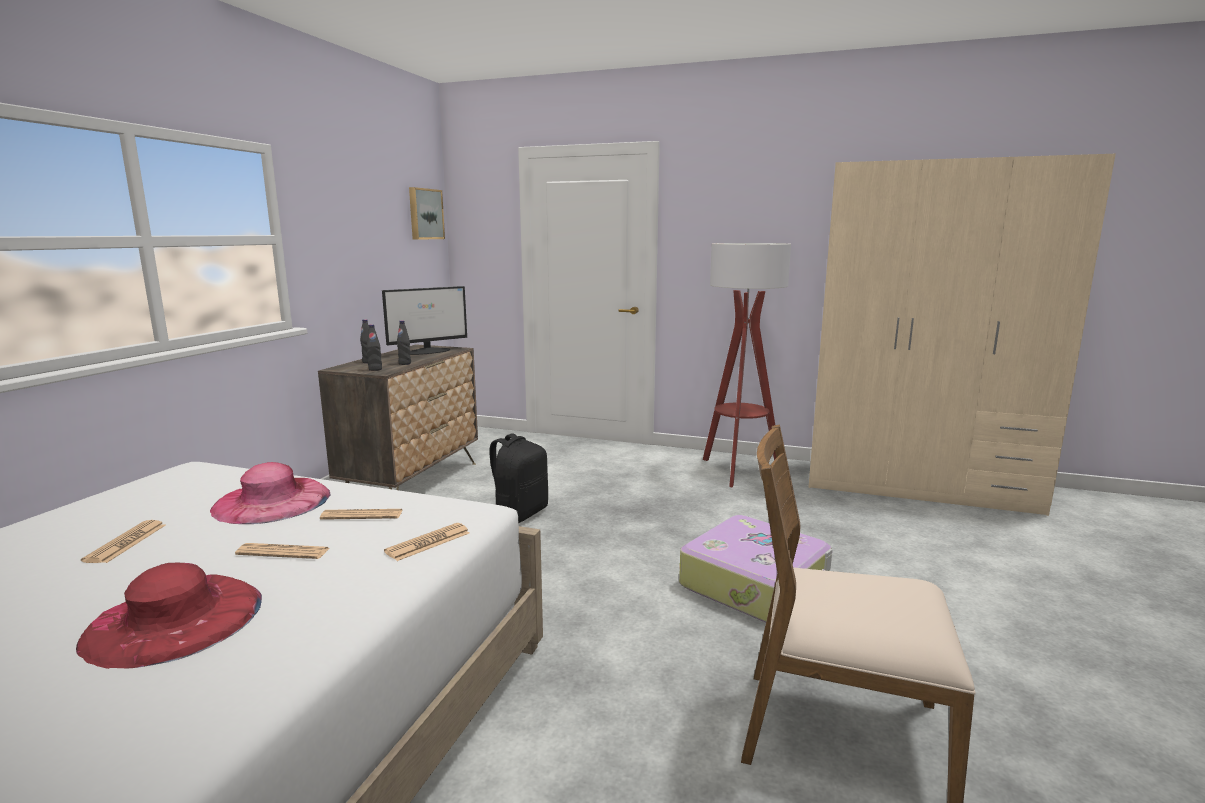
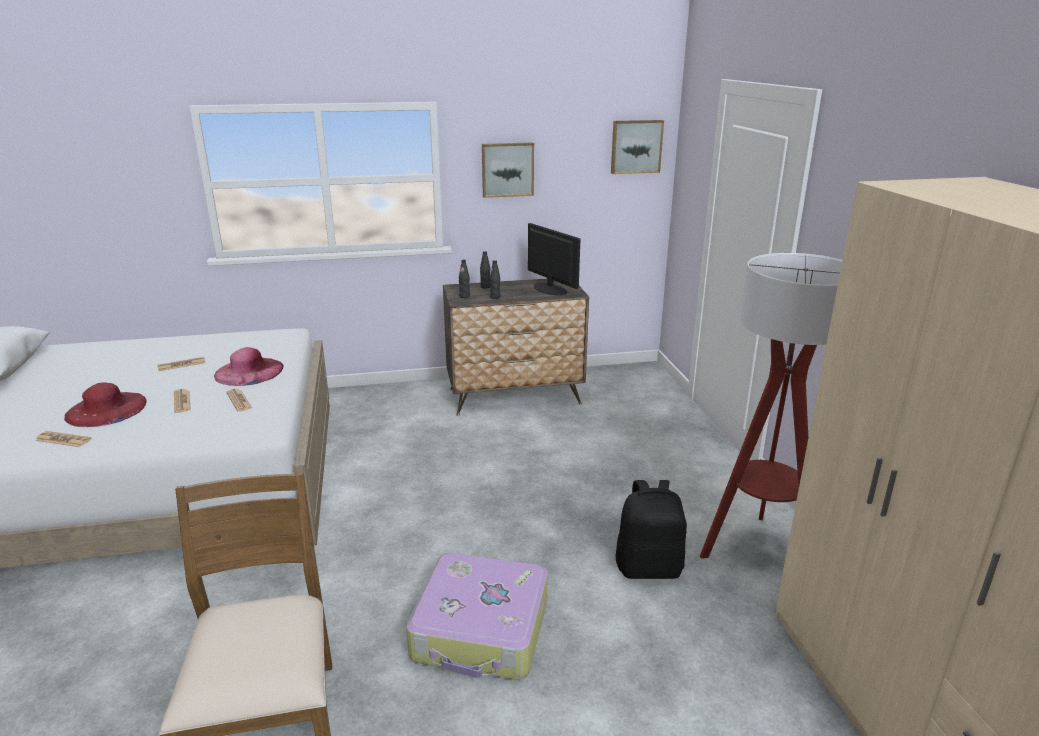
camera: 60 degrees right, 10 degrees up
monitor [382,286,467,355] -> monitor turned 150 degrees counterclockwise [528,223,580,296]
newspaper [384,523,469,561] -> newspaper moved to [35,431,92,447]
black backpack [490,433,548,523] -> black backpack moved to [616,480,687,579]
none -> picture [482,142,534,198]

